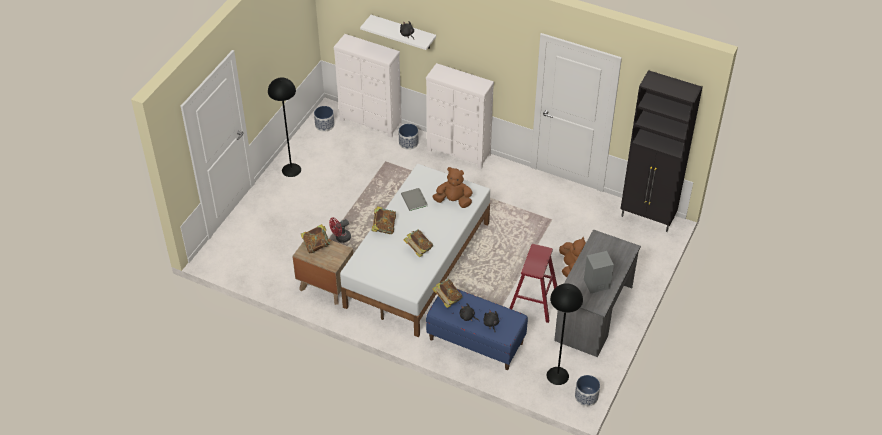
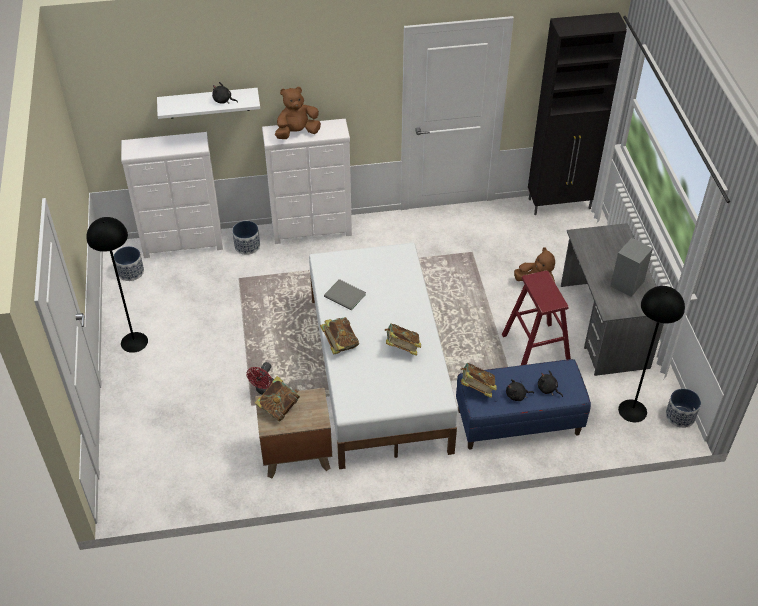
camera: 35 degrees left, 0 degrees up
brown plush toy [432,167,473,208] -> brown plush toy moved to [275,86,321,139]

